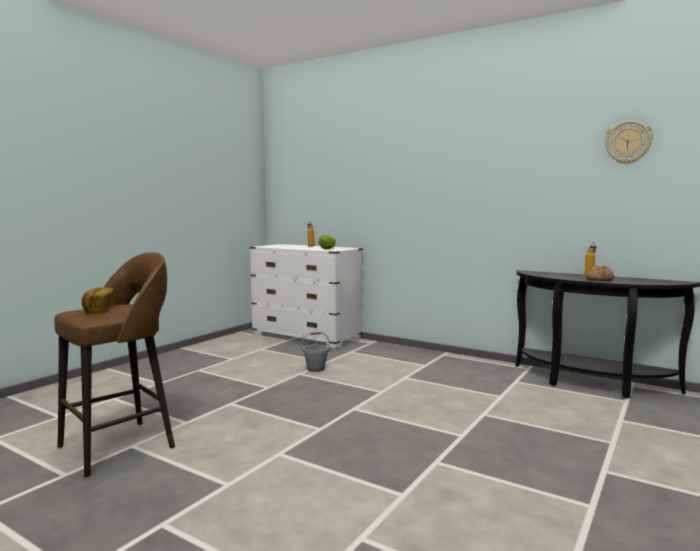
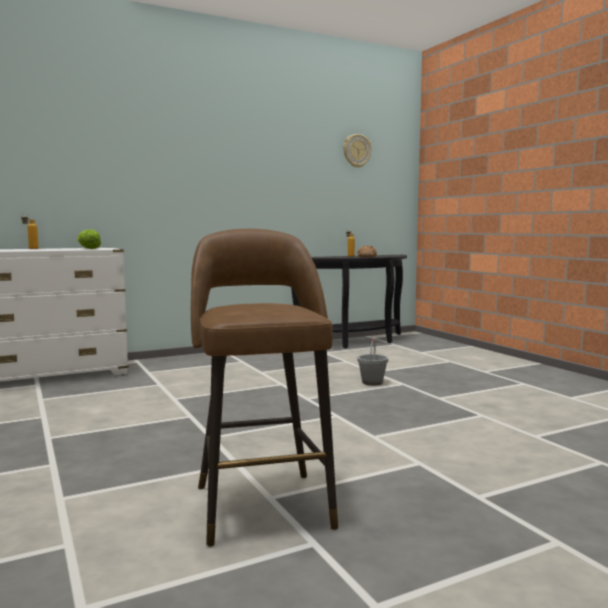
camera: 60 degrees left, 0 degrees up
bread [82,287,115,313] -> none
grey bucket [302,332,330,372] -> grey bucket moved to [357,338,388,385]

